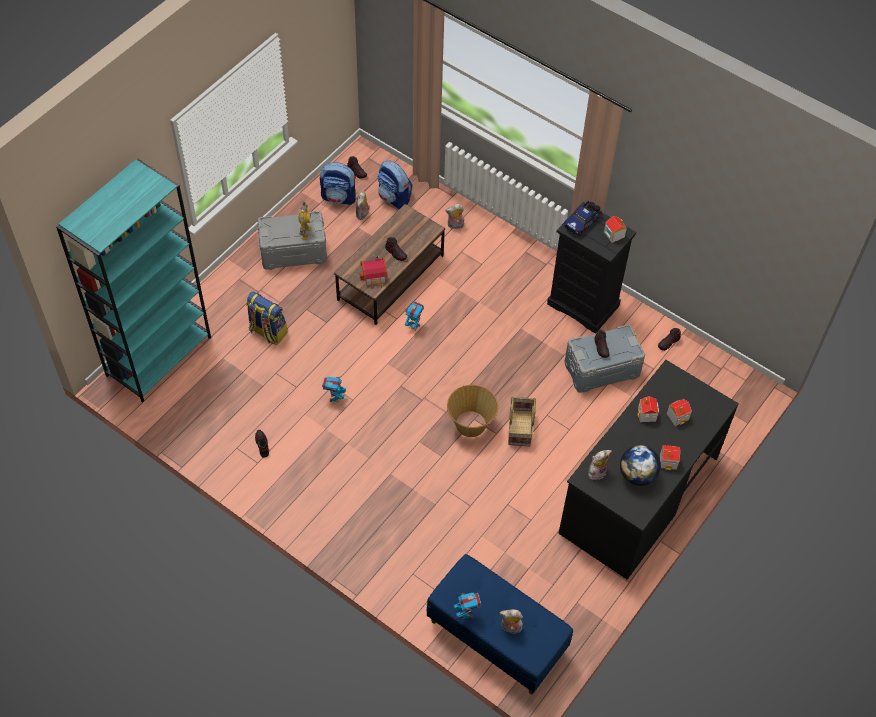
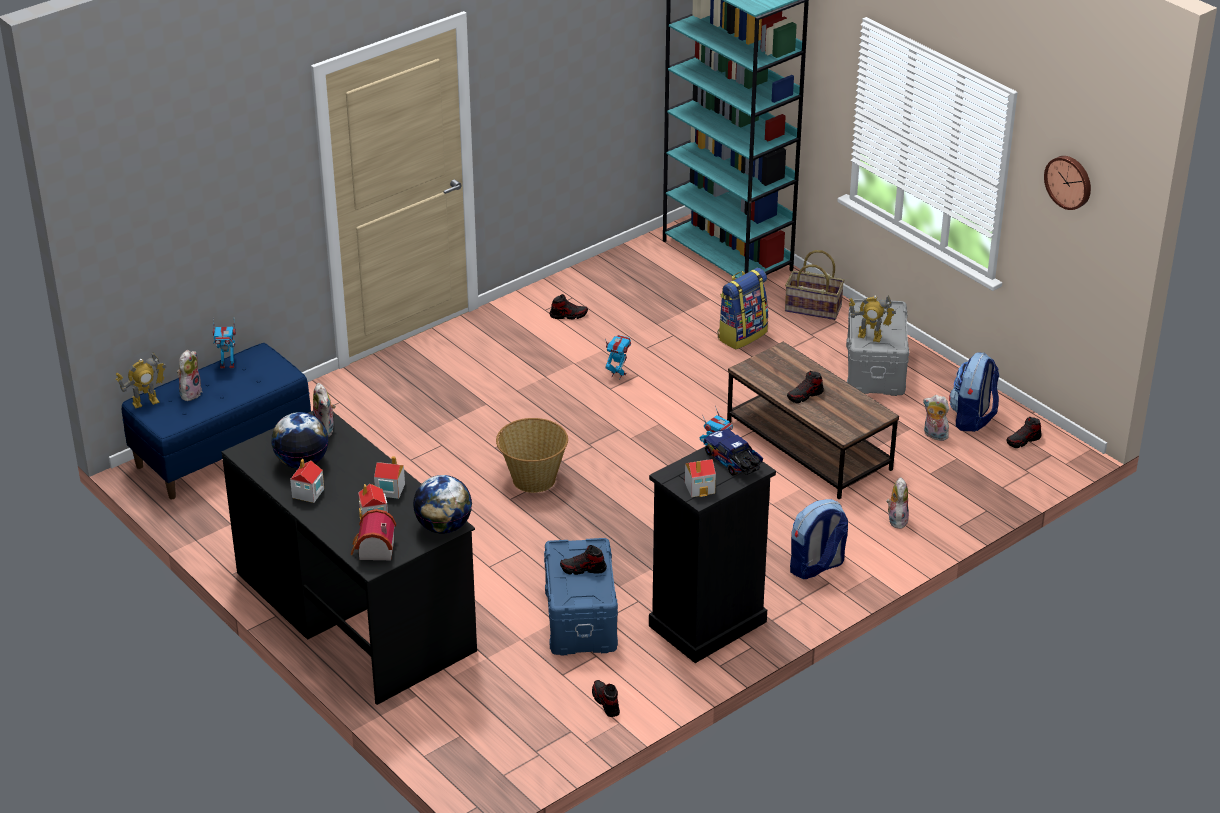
camera: 105 degrees right, 20 degrees down
toy house [360,256,387,289] -> toy house moved to [351,509,396,560]
backpack [378,161,412,209] -> backpack moved to [790,499,848,579]
basket [508,396,536,446] -> basket moved to [785,250,845,320]
grey storage box [564,324,645,393] -> blue storage box [544,538,618,656]
none -> toy robot [116,353,166,408]
none -> globe [413,475,472,534]
none -> wall clock [1044,156,1091,210]

